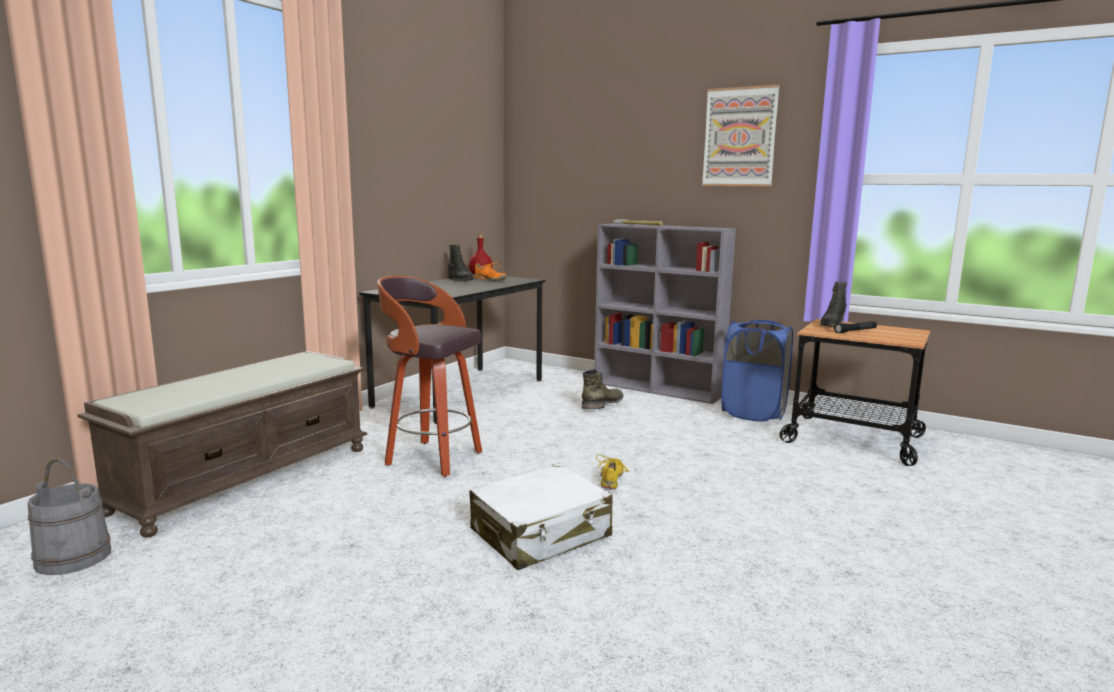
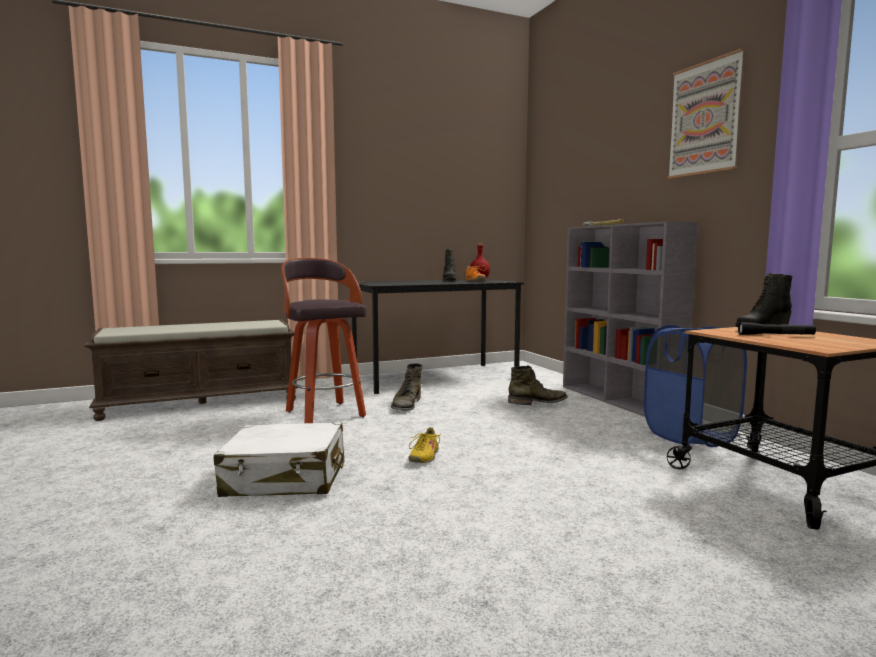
camera: 35 degrees right, 5 degrees down
grey bucket [27,458,111,575] -> none
yellow shoe [596,454,630,489] -> yellow shoe turned 150 degrees clockwise [408,427,442,463]
none -> green boot [391,363,423,411]

